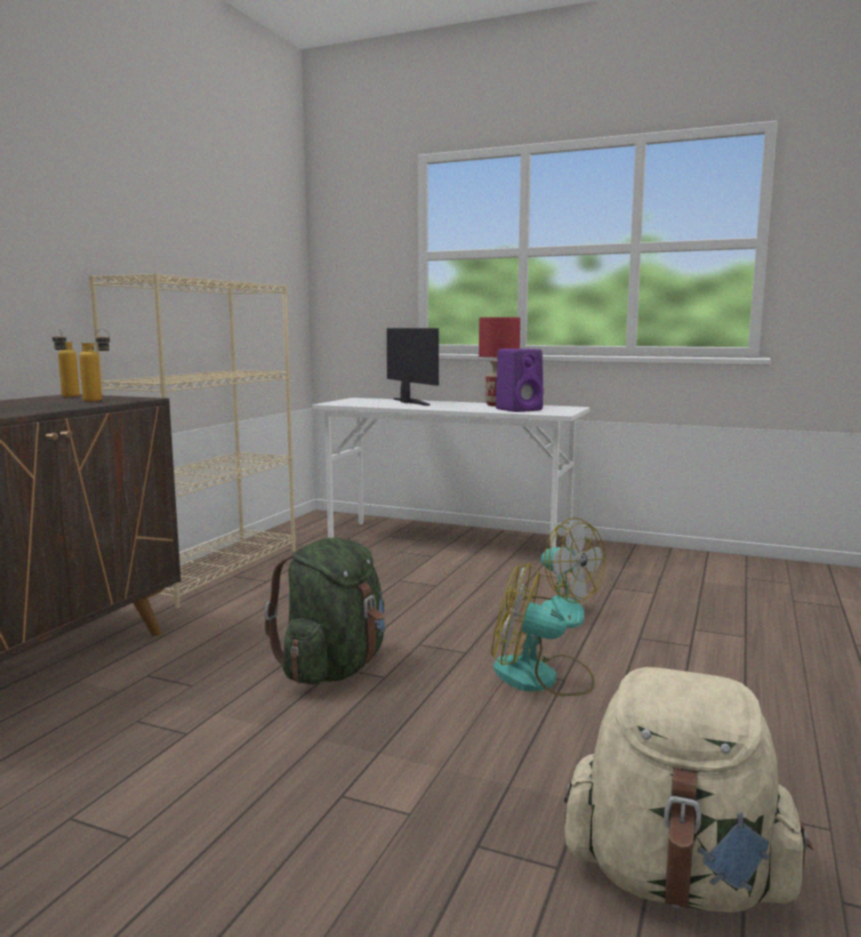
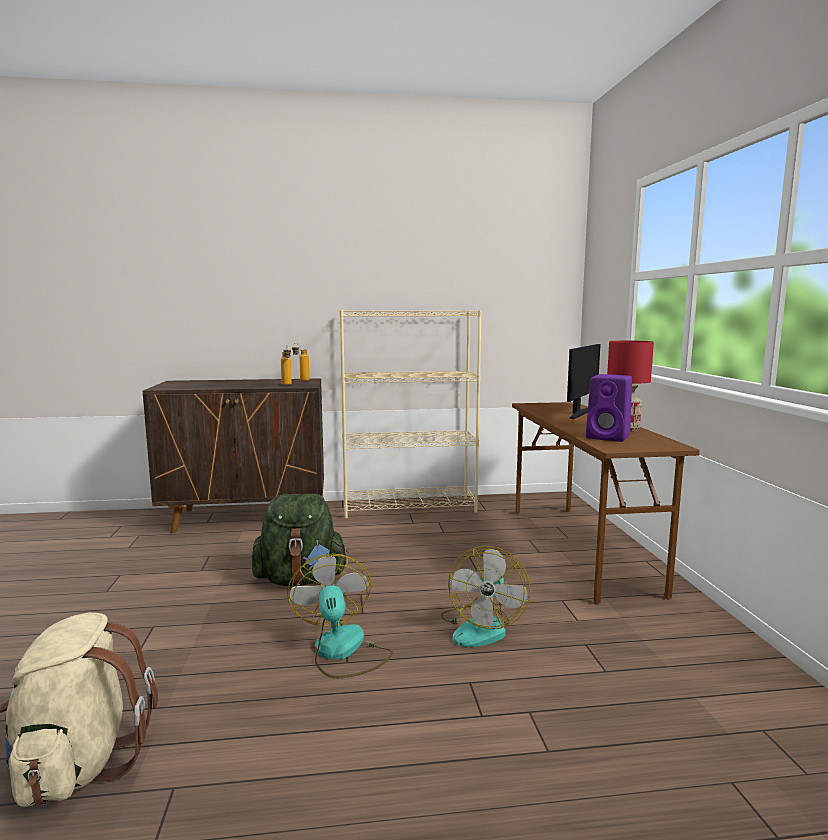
camera: 60 degrees right, 0 degrees up
white desk [313,398,590,548] -> brown desk [512,402,700,604]

